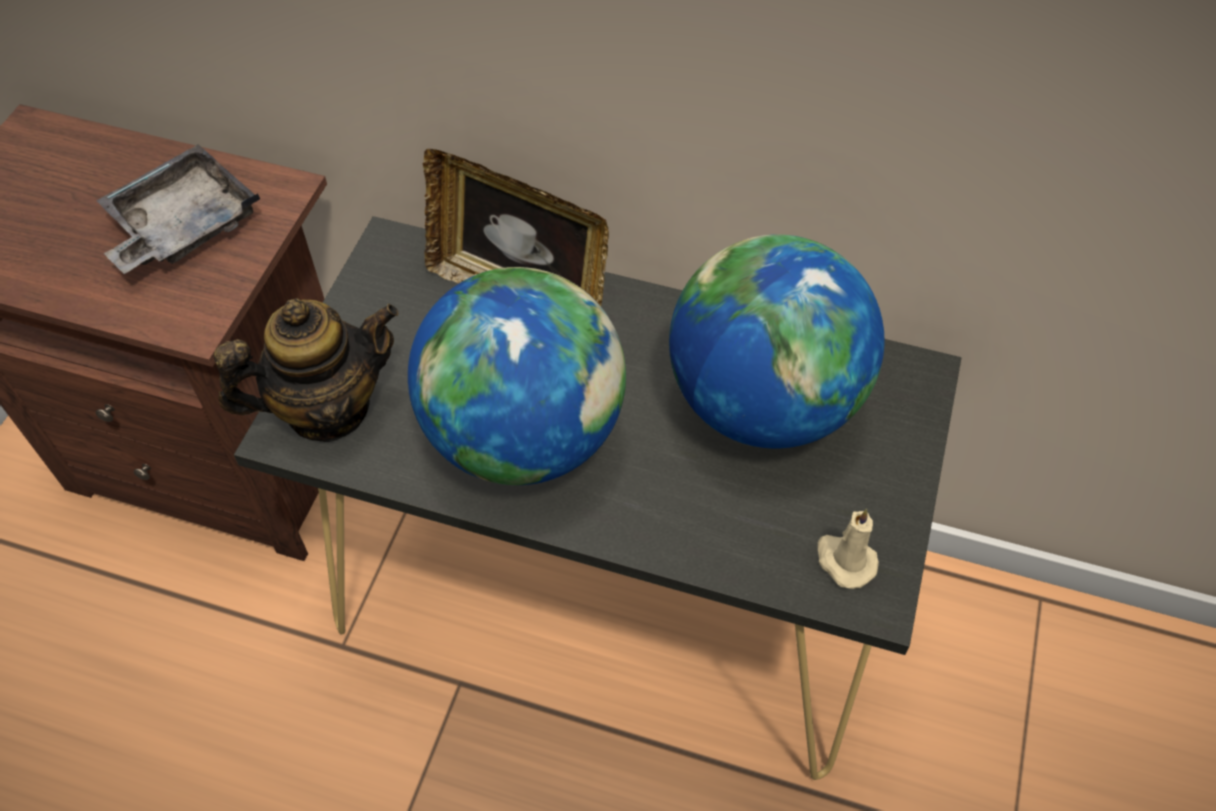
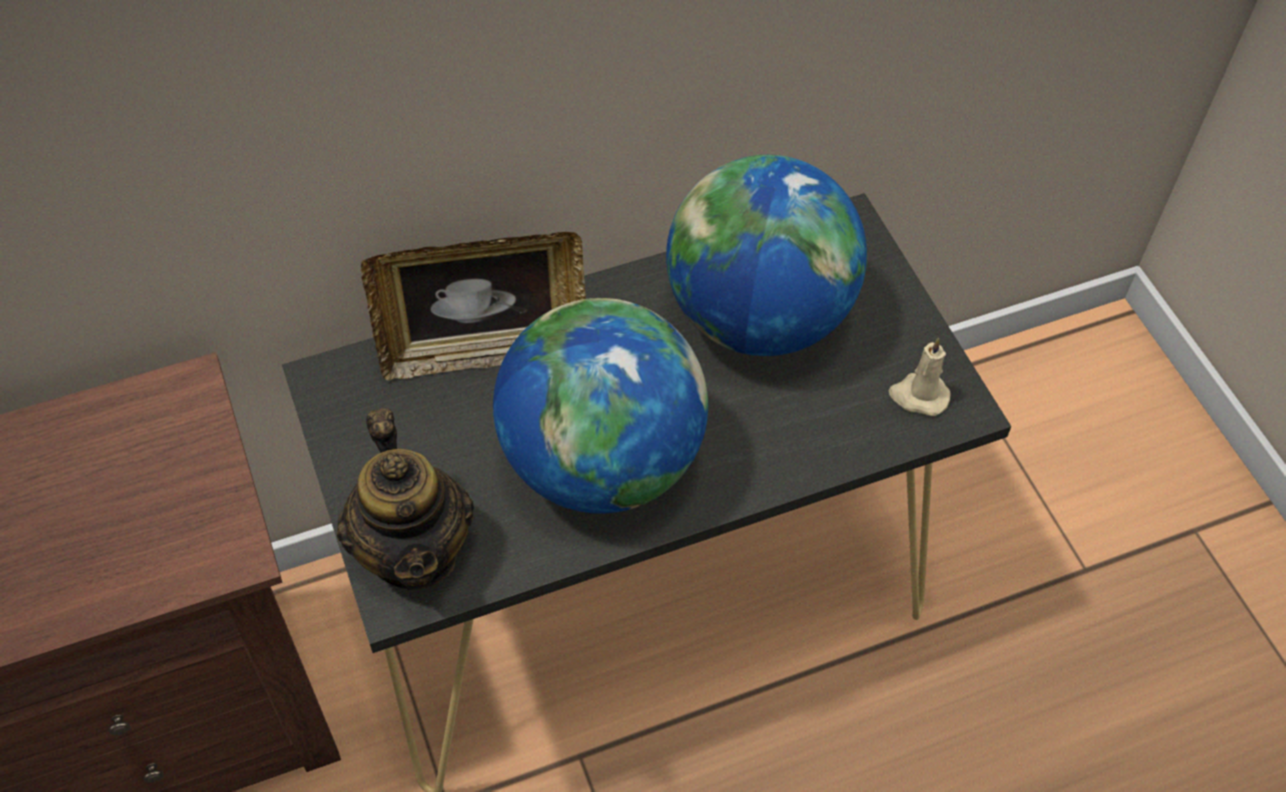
camera: 40 degrees left, 0 degrees up
grey tray [96,144,260,274] -> none
teapot [214,299,399,442] -> teapot turned 135 degrees clockwise [337,408,474,590]

